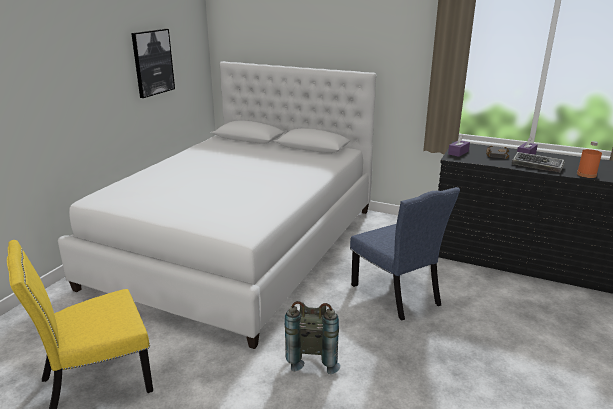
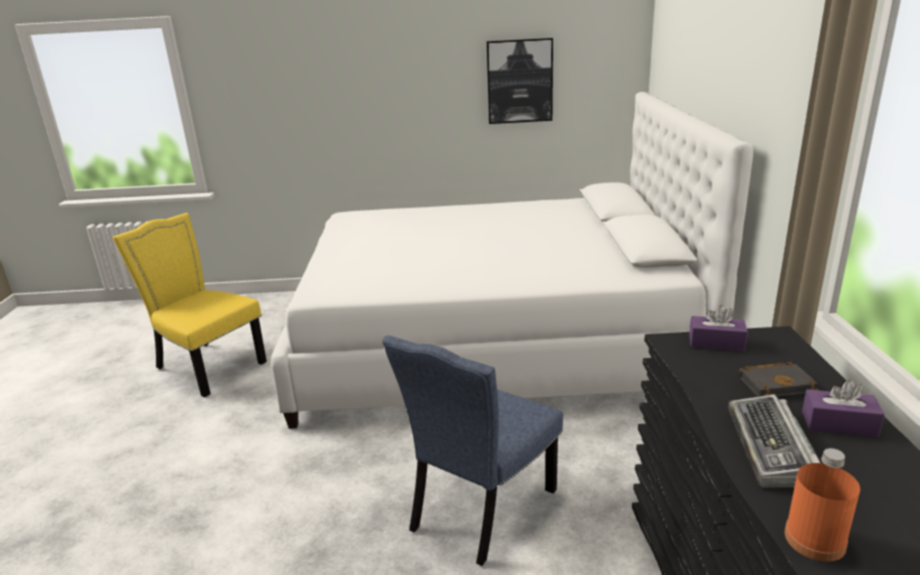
camera: 65 degrees right, 0 degrees up
grey backpack [285,301,340,374] -> none

